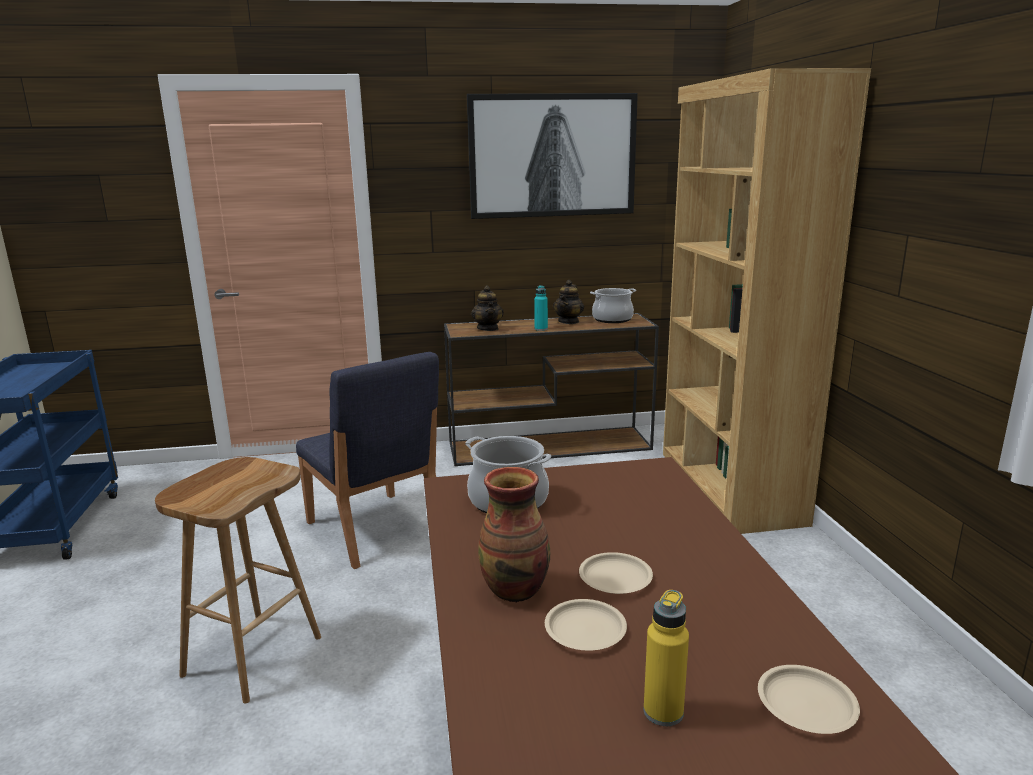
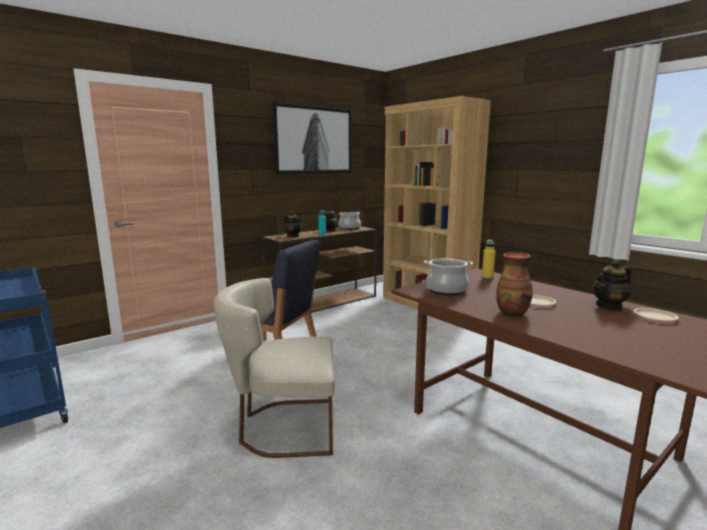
camera: 30 degrees left, 5 degrees down
brown stool [155,457,321,704] -> beige chair [214,278,335,458]
beige plate [545,599,627,651] -> none
yellow bottle [644,590,689,726] -> yellow bottle moved to [482,239,496,279]
none -> teapot [593,260,631,310]

